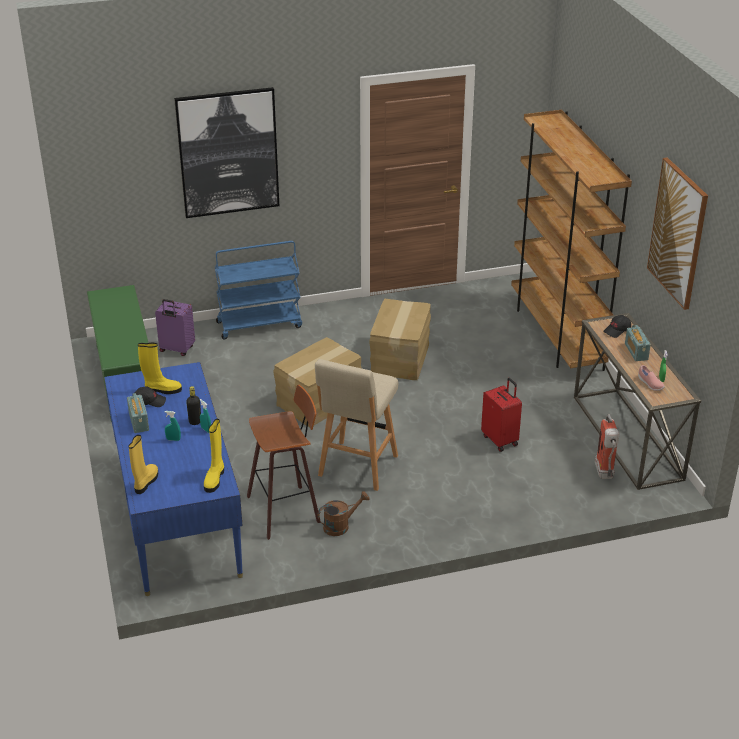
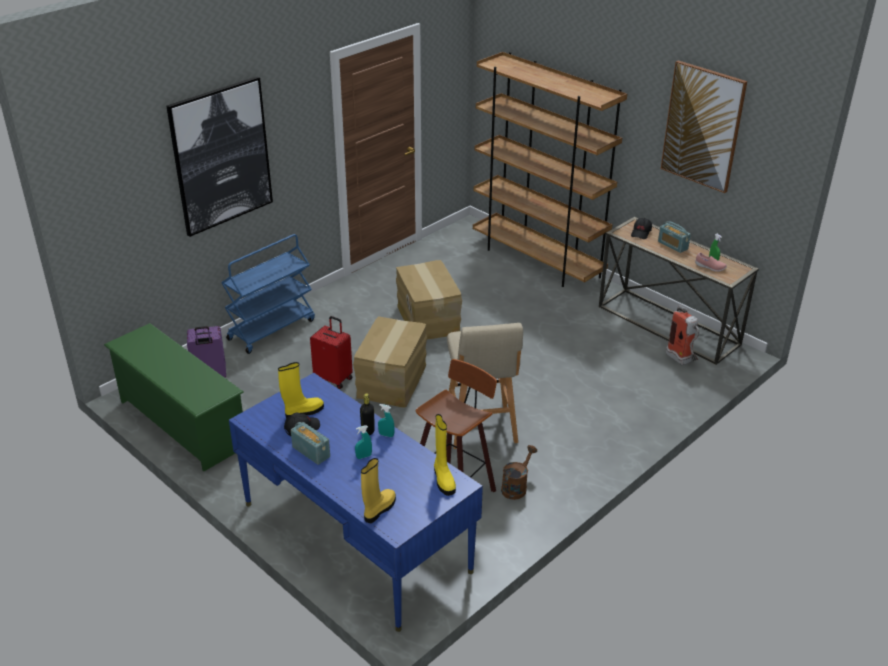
camera: 30 degrees left, 0 degrees up
yellow boot [128,435,158,494] -> yellow boot turned 45 degrees clockwise [361,458,396,523]
red suitcase [481,378,522,452] -> red suitcase moved to [310,316,353,389]

